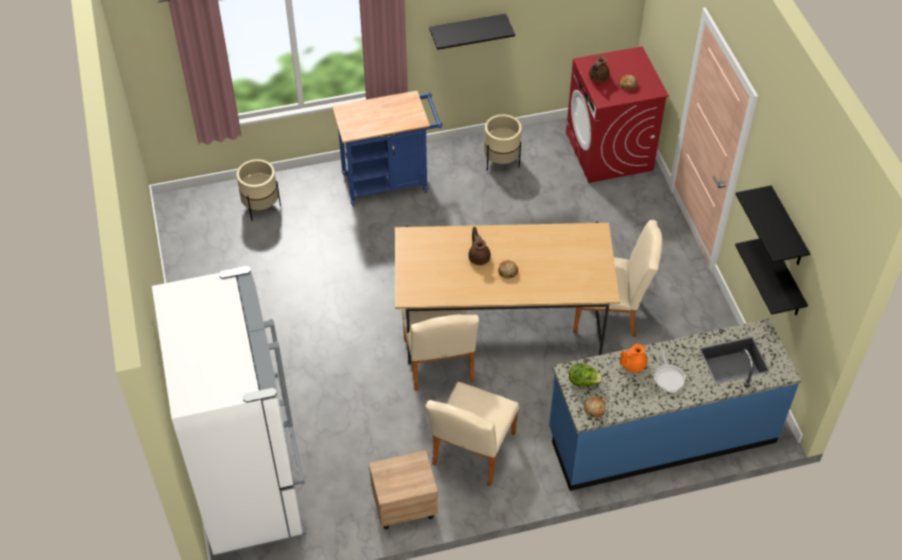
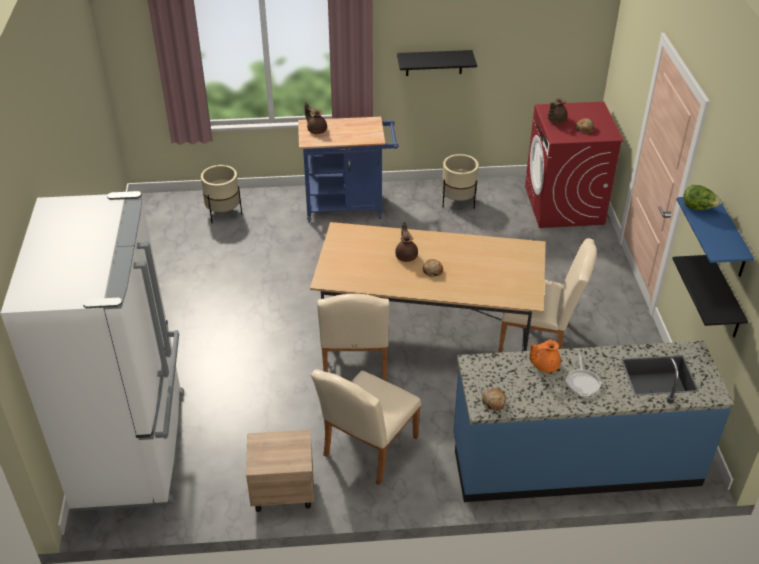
camera: 10 degrees right, 10 degrees down
lettuce [569,364,603,387] -> lettuce moved to [683,185,722,210]
black shelf [736,185,810,265] -> blue shelf [676,195,754,277]
none -> brown teapot [305,102,327,134]

